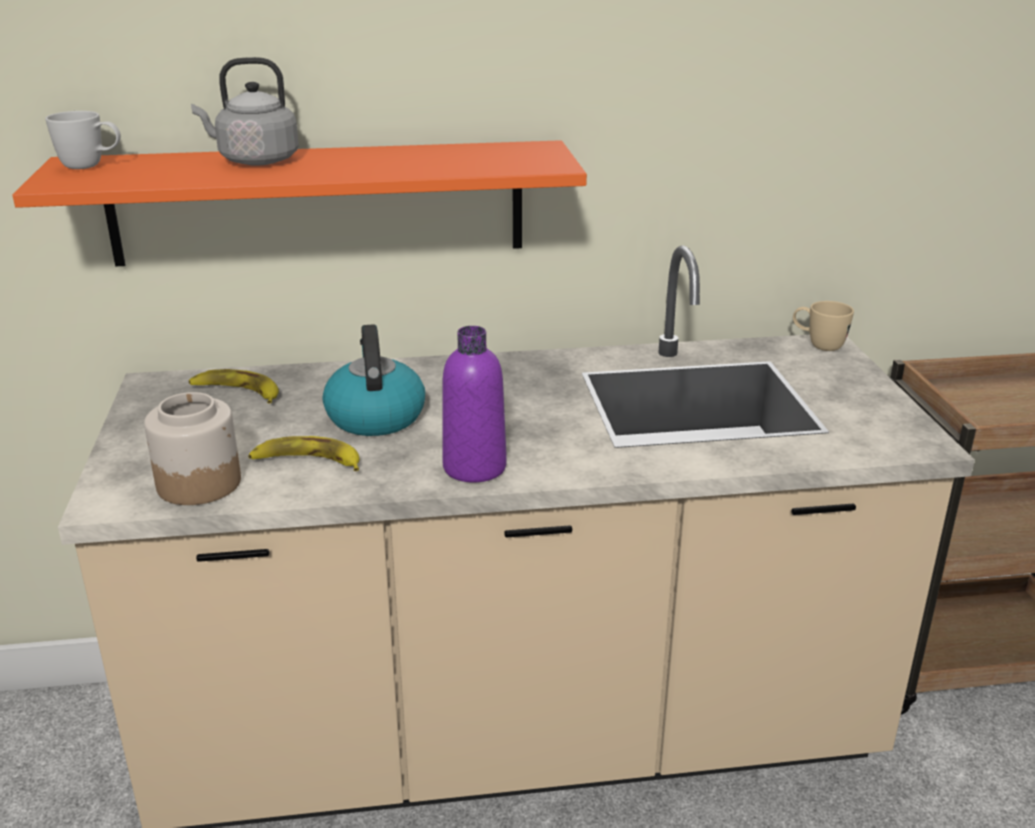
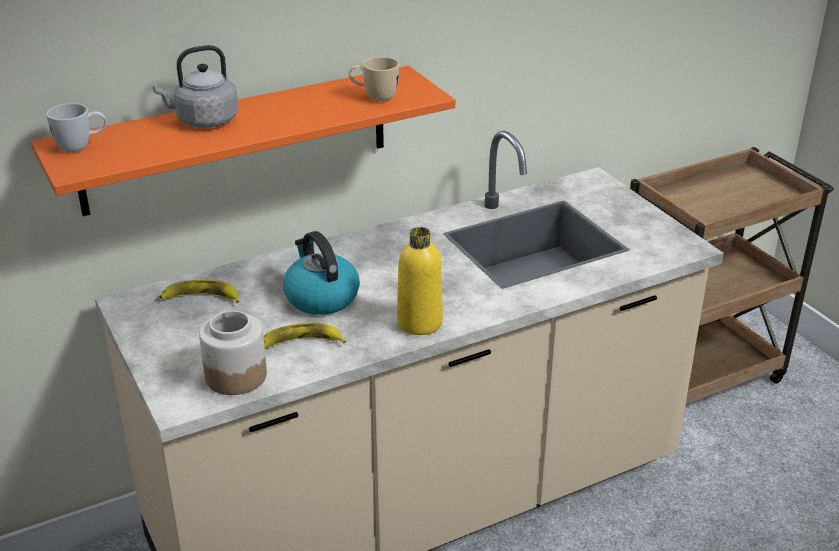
camera: 20 degrees left, 5 degrees up
purple bottle [442,326,507,483] -> yellow bottle [397,227,443,335]
beige mug [793,301,854,351] -> beige mug moved to [349,57,399,101]

